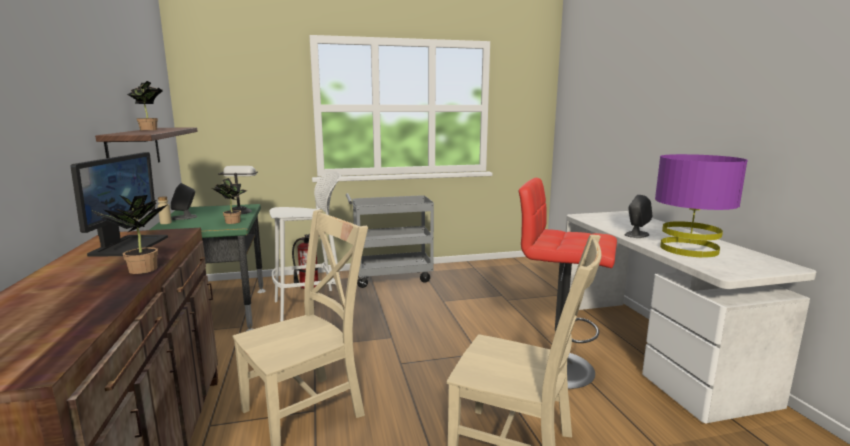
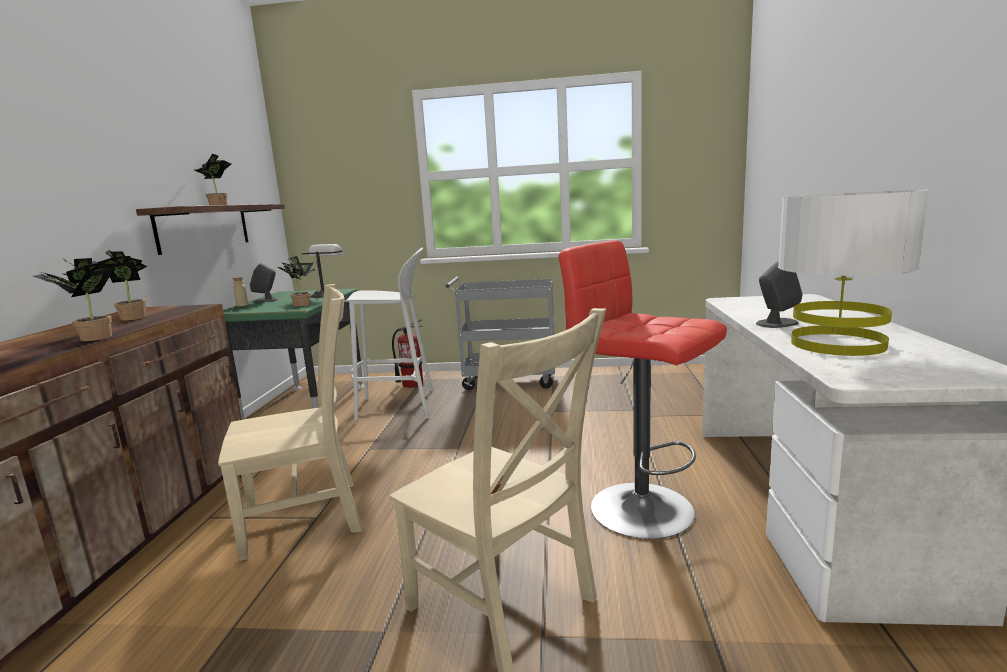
camera: 20 degrees right, 0 degrees up
monitor [71,152,168,257] -> potted plant [92,250,147,321]
purple table lamp [655,154,748,257] -> white table lamp [778,190,929,356]

